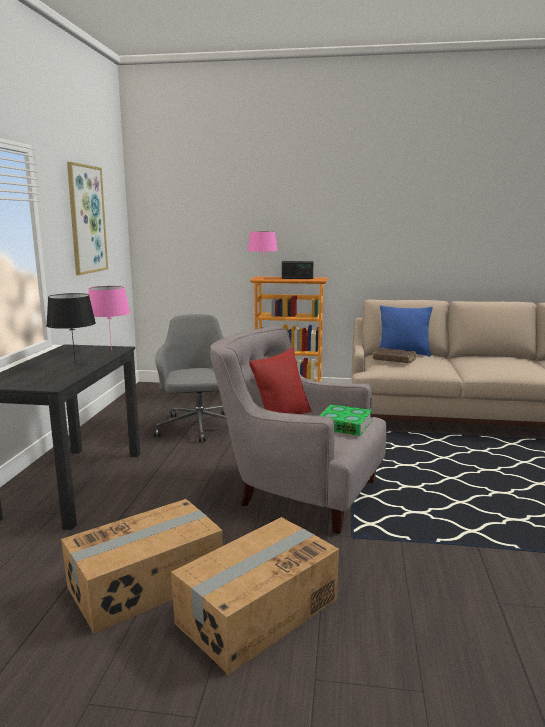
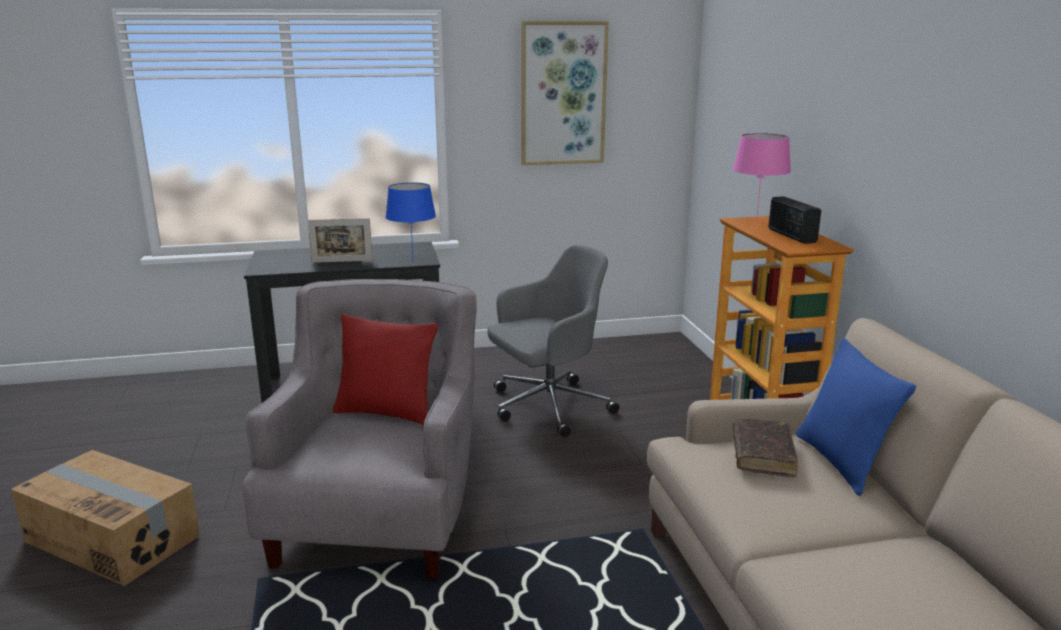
camera: 70 degrees right, 5 degrees up
black table lamp [46,293,96,365] -> picture frame [308,218,373,263]
cardboard box [61,499,223,634] -> none
pink table lamp [88,286,130,351] -> blue table lamp [385,182,436,256]
book [319,404,372,436] -> none

